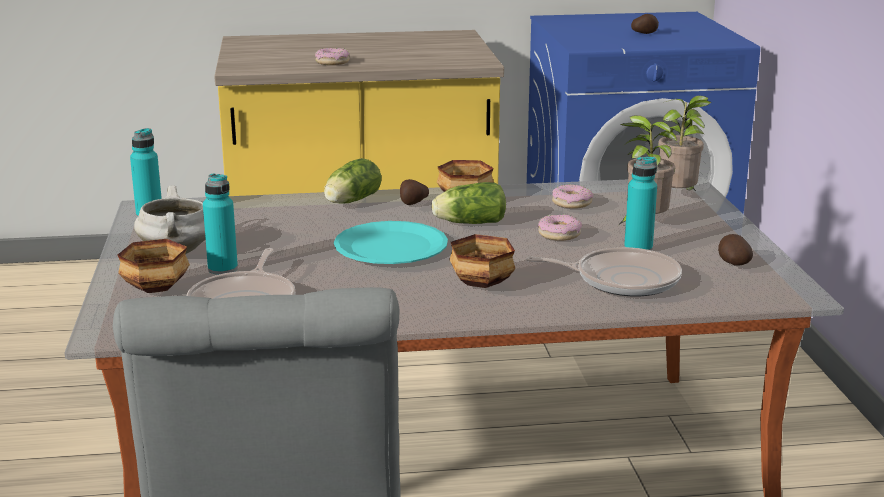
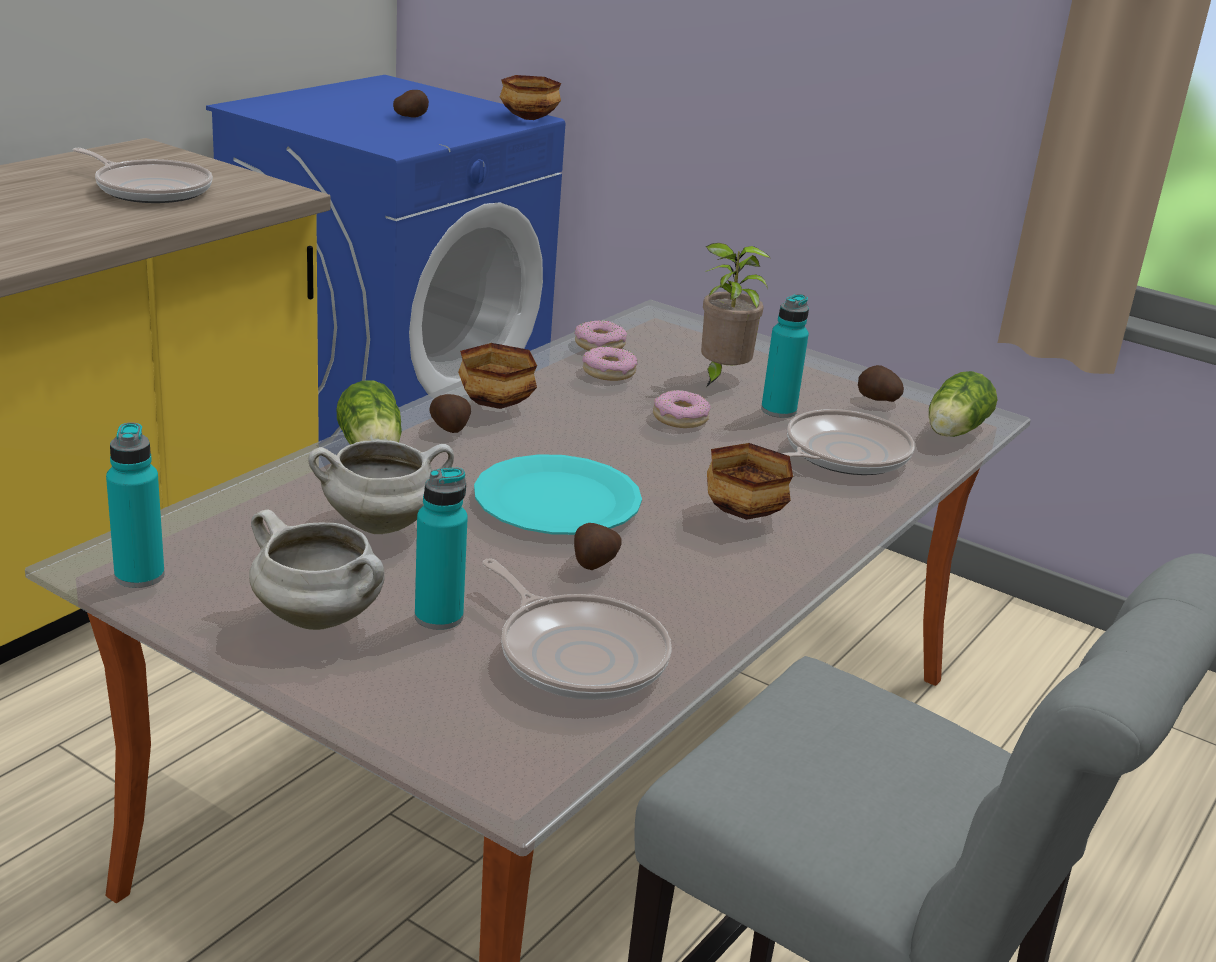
camera: 50 degrees left, 5 degrees up
bowl [118,239,190,293] -> bowl moved to [500,75,561,120]
donut [315,48,350,65] -> donut moved to [574,320,627,350]
lettuce [432,182,506,224] -> lettuce moved to [929,371,997,437]
potted plant [658,96,711,191] -> none
none -> frying pan [73,148,213,203]
none -> white cooking pot [309,440,454,534]
none -> potato [574,523,622,570]

